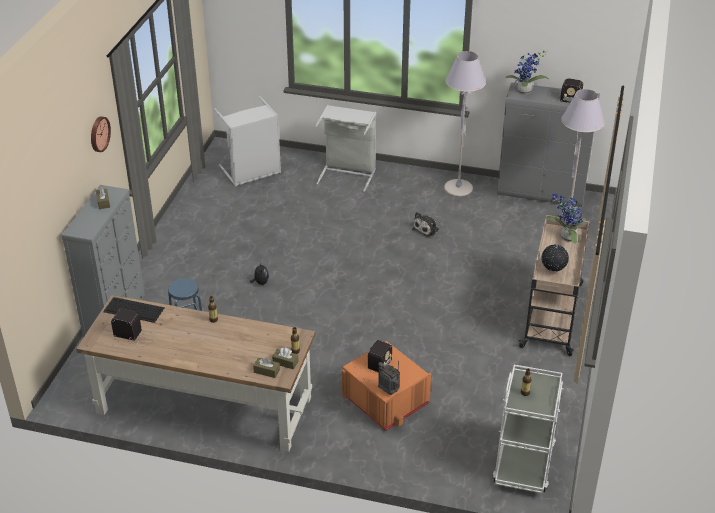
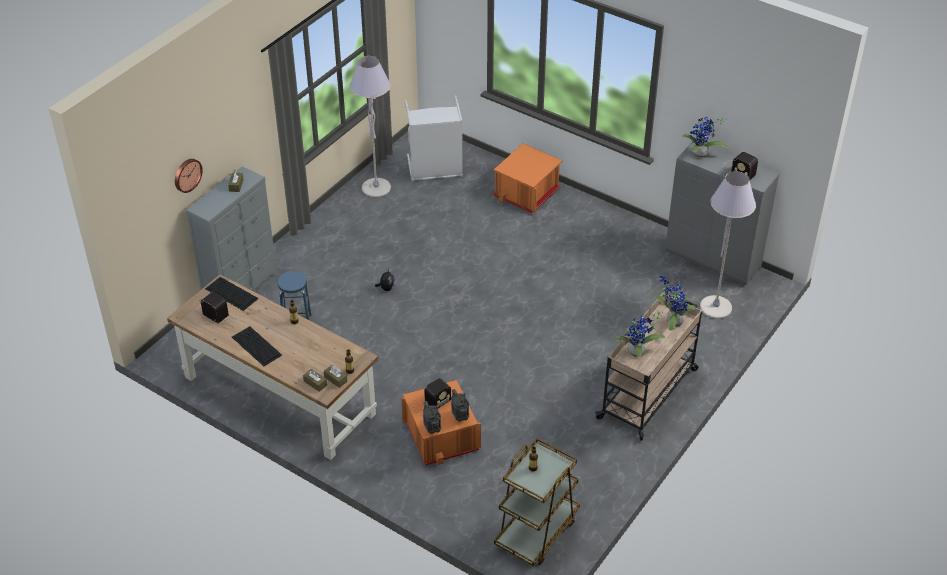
camera: 20 degrees right, 5 degrees up
wall clock [91,116,111,152] -> wall clock moved to [175,159,203,193]
grey laundry basket [315,105,376,192] -> orange storage box [493,143,562,213]
plush toy [412,212,439,237] -> none
grey floor lamp [444,51,486,197] -> grey floor lamp moved to [350,56,391,197]
white cart [493,365,563,494] -> brown cart [494,438,580,566]
globe [541,244,569,272] -> potted plant [614,312,665,357]
none -> keyboard [232,326,282,366]
none -> radio [451,389,469,422]

